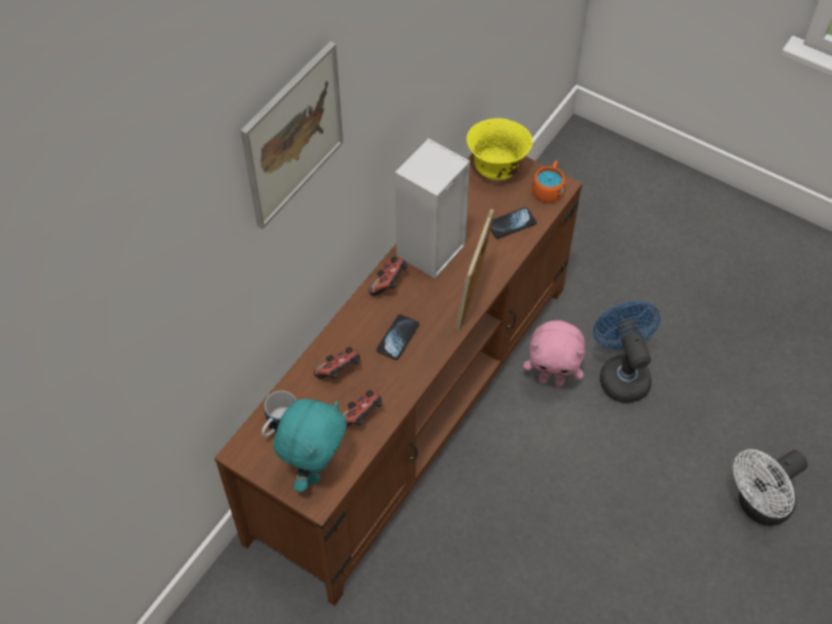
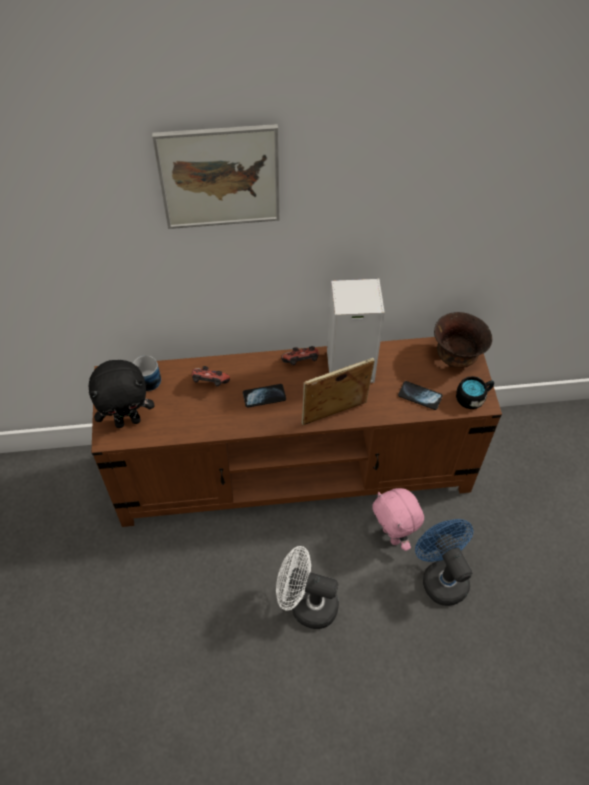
camera: 50 degrees right, 0 degrees up
turquoise plush toy [273,399,347,492] -> black plush toy [89,360,155,428]
game controller [342,390,382,426] -> none
yellow bowl [467,118,533,180] -> brown bowl [434,312,492,368]
orange mug [532,161,565,203] -> black mug [456,376,494,409]
blue fan [593,301,661,403] -> blue fan turned 60 degrees counterclockwise [415,519,473,606]
white fan [733,449,808,526] -> white fan moved to [276,546,339,629]

